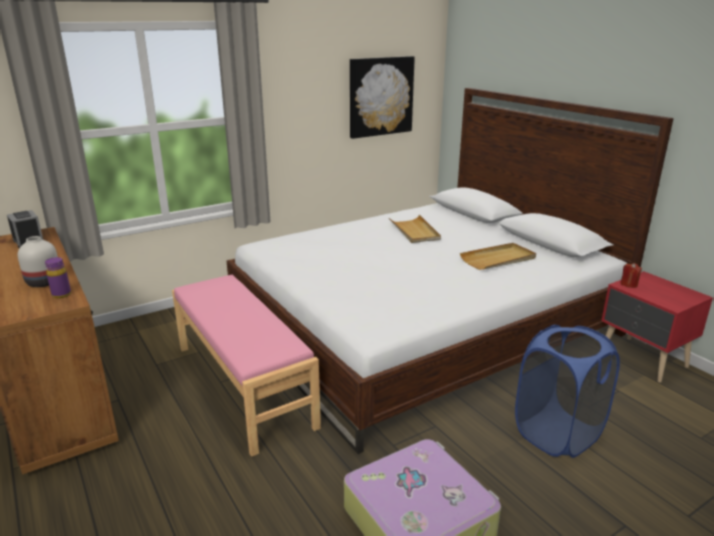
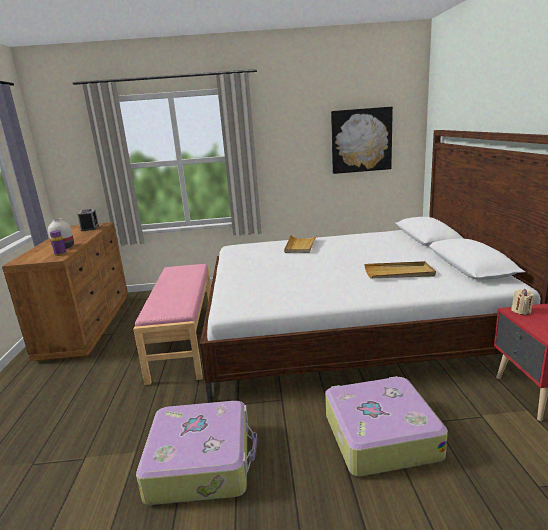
camera: 30 degrees right, 5 degrees down
beige tray [389,215,441,243] -> beige tray moved to [284,235,317,253]
blue laundry basket [515,325,620,458] -> suitcase [325,376,448,476]
red candle [620,263,642,288] -> beige candle [511,289,535,315]

